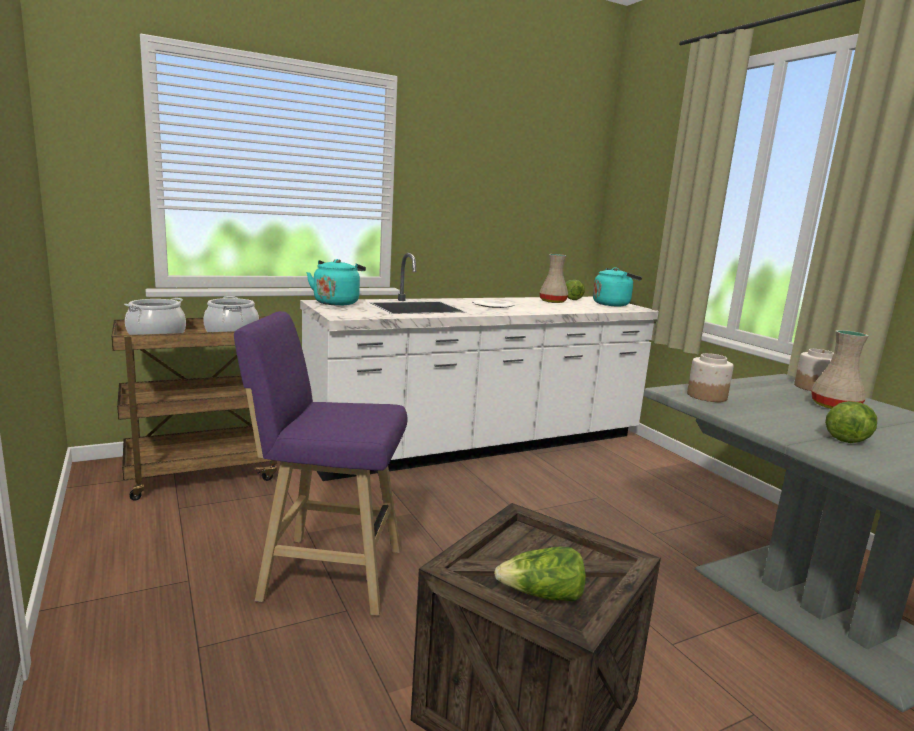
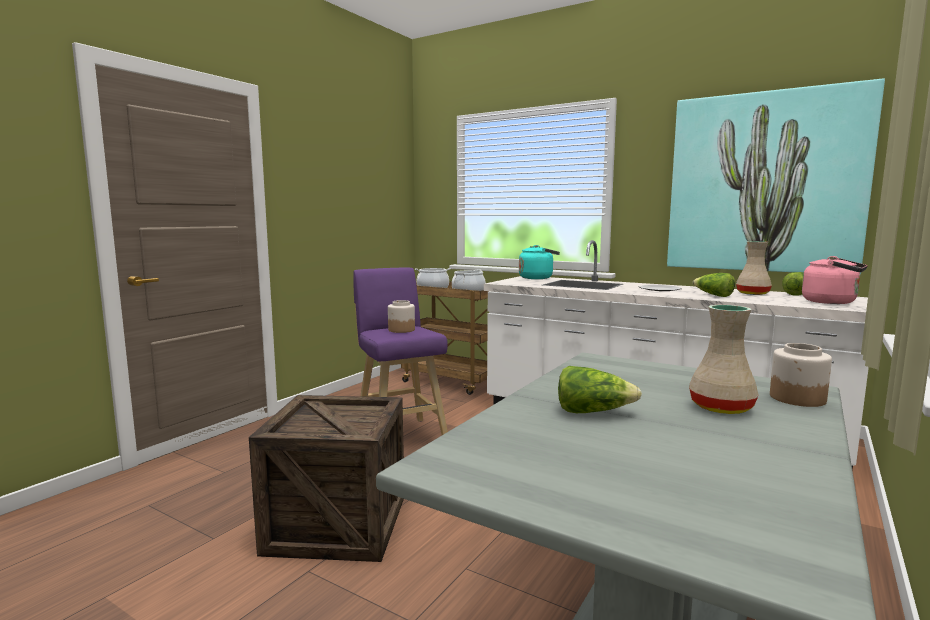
camera: 60 degrees right, 5 degrees down
lettuce [494,546,586,602] -> lettuce moved to [693,273,735,297]
turquoise kettle [593,267,642,306] -> pink kettle [802,256,867,304]
jar [687,353,734,402] -> jar moved to [388,300,415,333]
none -> picture [667,79,885,275]

